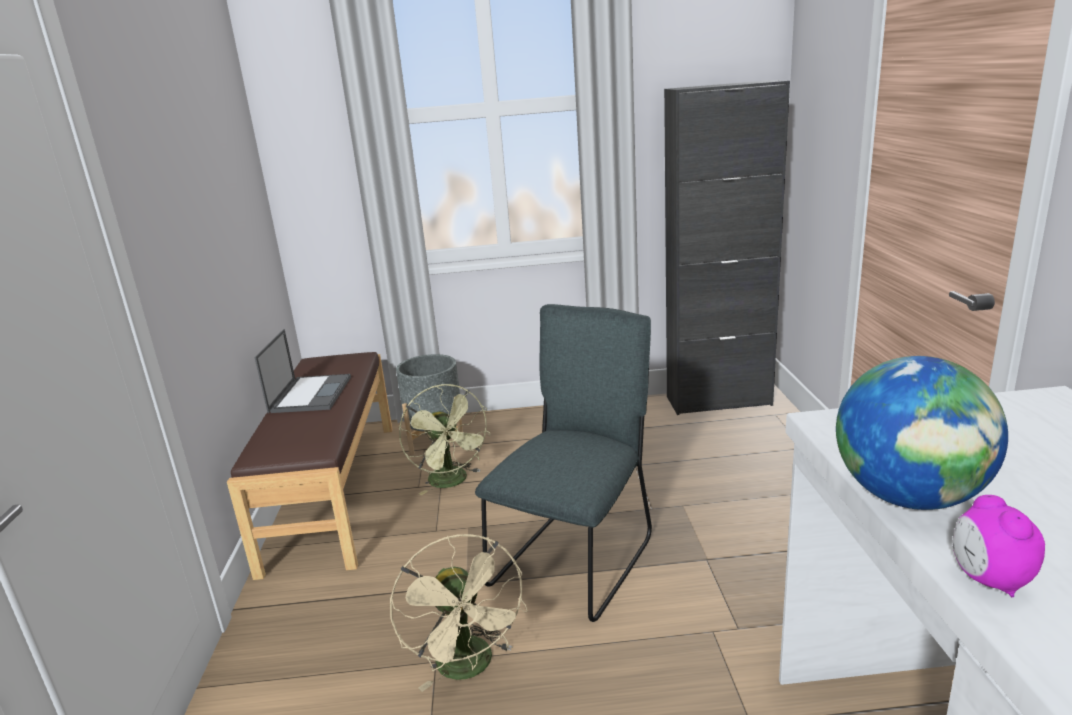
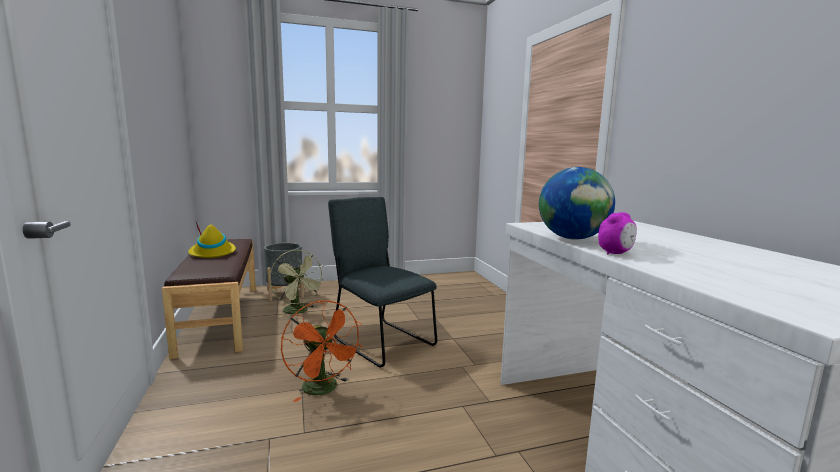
camera: 15 degrees left, 10 degrees down
laptop [255,329,351,413] -> yellow hat [188,223,236,258]
beige fan [390,534,527,692] -> orange fan [281,300,363,402]
grey chair [475,304,652,622] -> grey chair turned 60 degrees counterclockwise [328,197,437,367]
black cabinet [664,80,790,415] -> none
alarm clock [952,495,1045,598] -> alarm clock turned 105 degrees counterclockwise [598,212,637,254]

